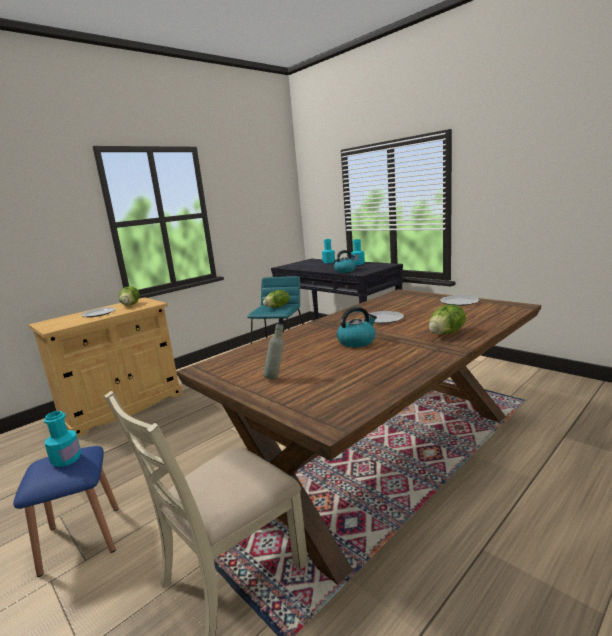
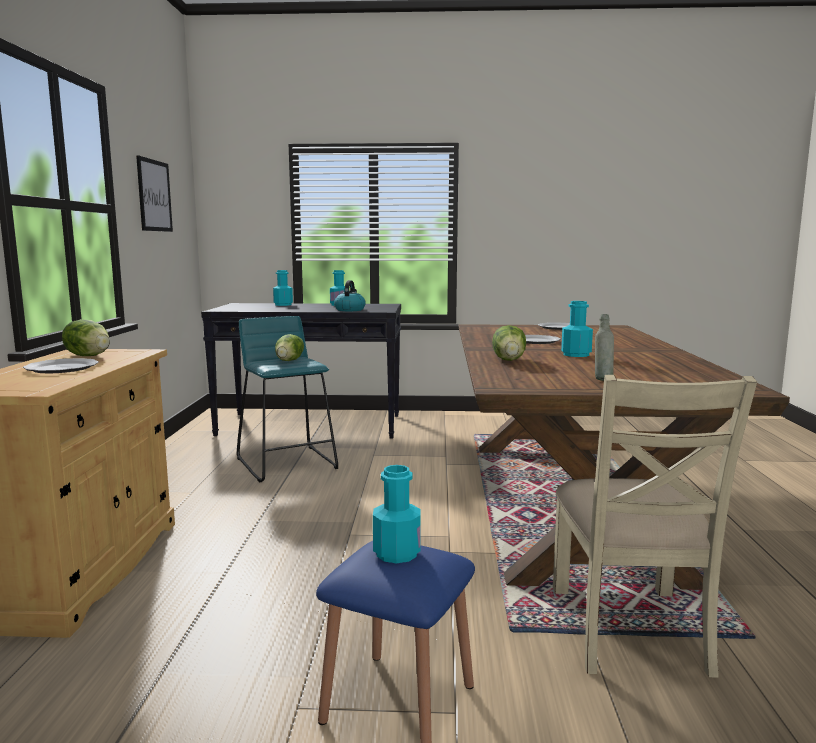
camera: 45 degrees left, 5 degrees down
kettle [337,306,377,347] -> turquoise bottle [561,301,593,357]
lettuce [429,305,466,335] -> lettuce moved to [492,325,526,361]
none -> picture [136,155,173,232]

